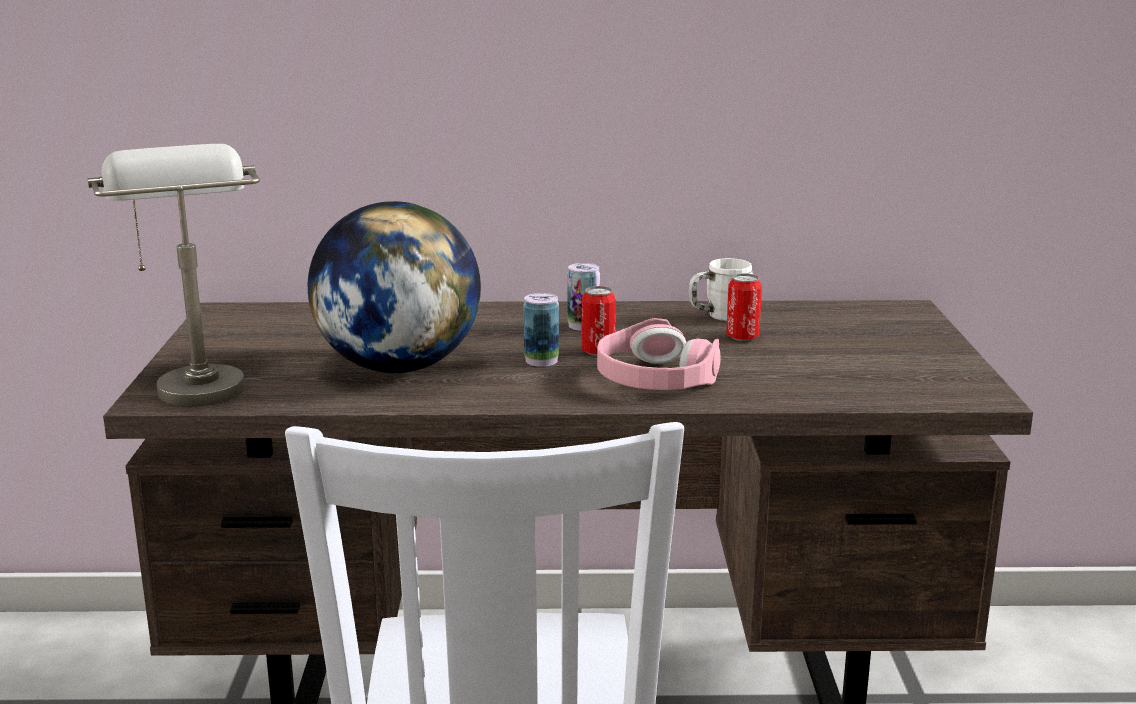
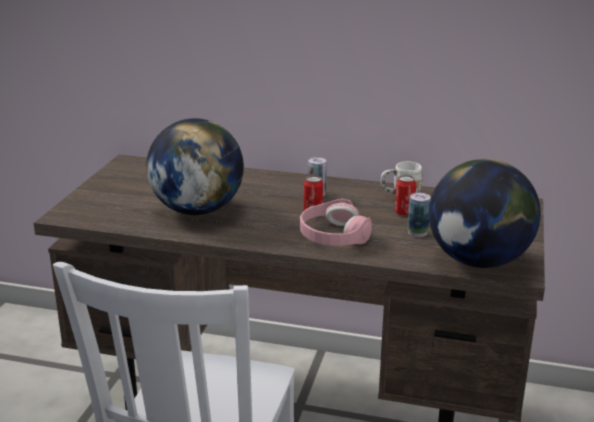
camera: 15 degrees right, 5 degrees up
grey table lamp [88,144,260,407] -> none
can [524,293,559,367] -> can moved to [407,193,431,237]
none -> globe [429,159,541,268]

